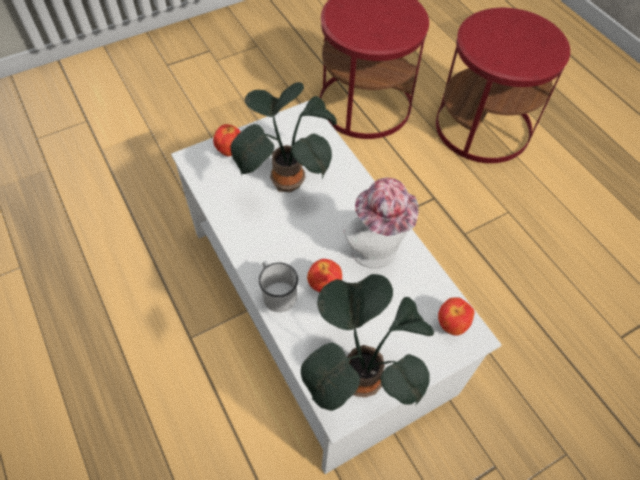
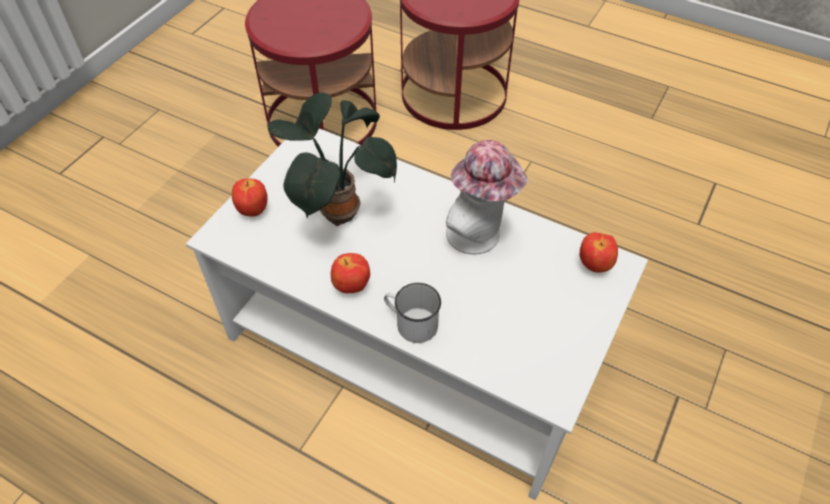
camera: 30 degrees left, 5 degrees down
potted plant [301,274,434,411] -> none
apple [307,259,342,292] -> apple moved to [331,253,370,293]

